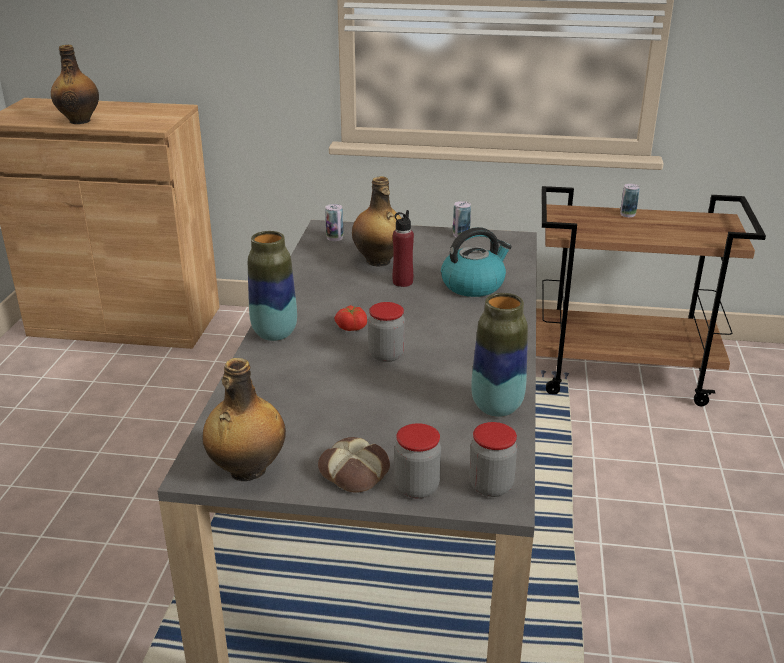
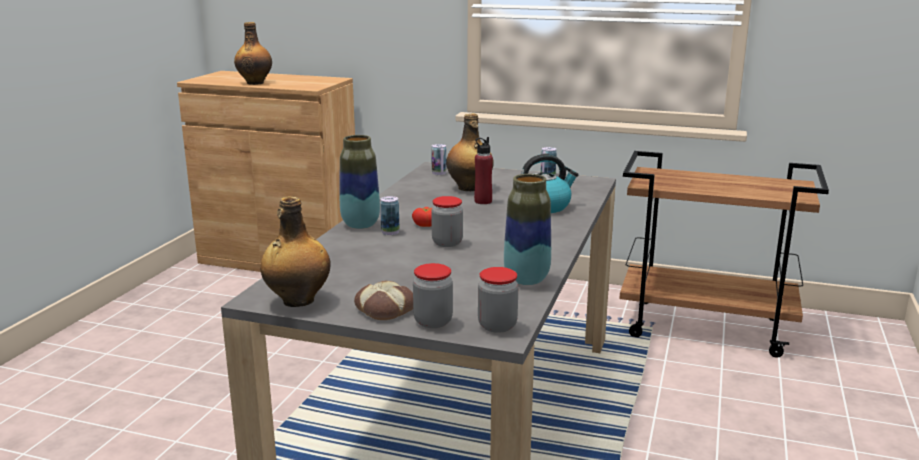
camera: 10 degrees right, 10 degrees down
can [620,184,640,217] -> can moved to [380,196,399,235]

